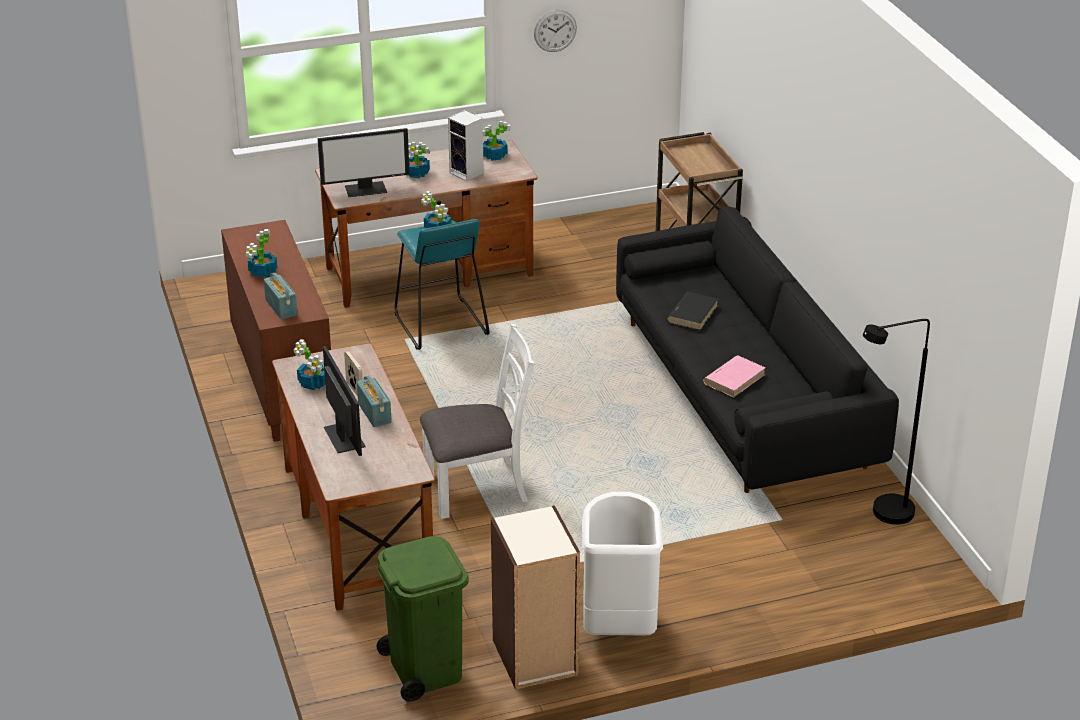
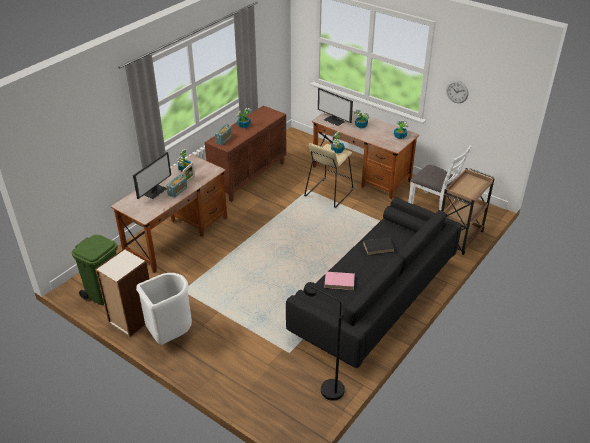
camera: 55 degrees right, 5 degrees up
turquoise stool [395,219,489,350] -> beige stool [304,143,353,208]
white chair [420,324,535,519] -> white chair moved to [408,145,472,210]
speaker [448,110,484,181] -> none

